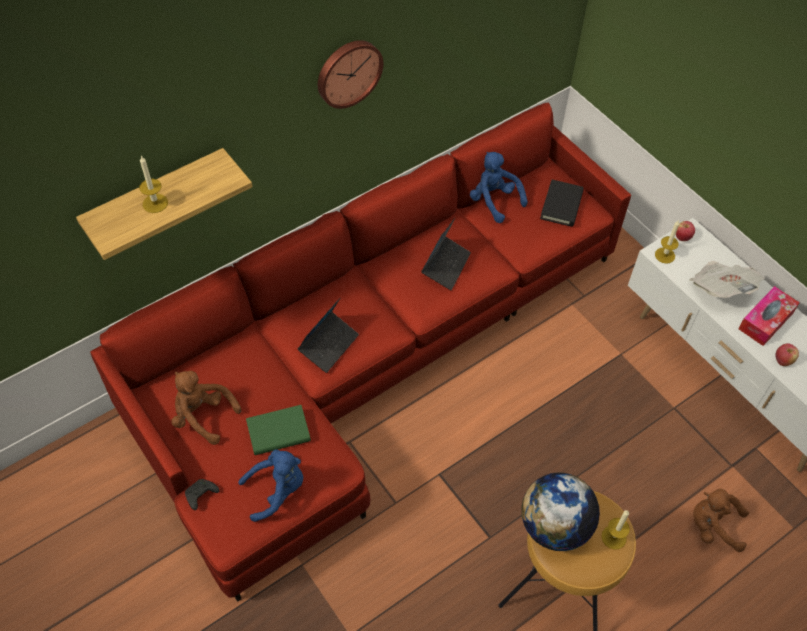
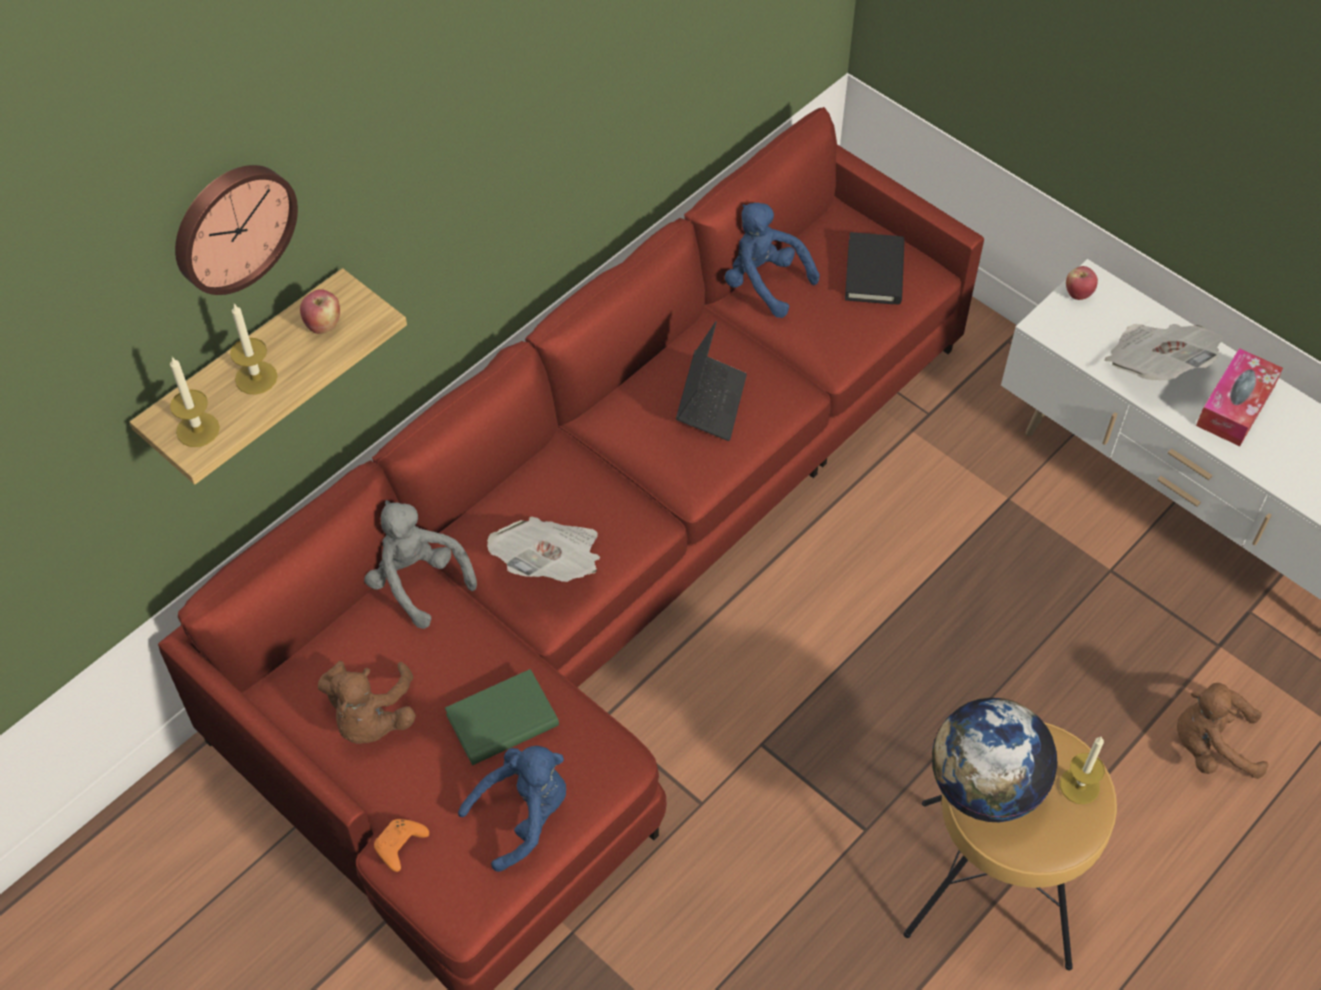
camera: 10 degrees left, 0 degrees up
brown plush toy [171,371,241,445] -> brown plush toy turned 105 degrees counterclockwise [318,661,416,744]
black game controller [185,479,219,510] -> orange game controller [374,819,429,872]
laptop [297,298,359,373] -> newspaper [487,516,600,582]
wall clock [318,40,383,109] -> wall clock moved to [175,165,298,295]
candle [655,221,679,264] -> candle moved to [170,357,220,447]
apple [775,343,799,366] -> apple moved to [300,289,340,334]
none -> grey plush toy [364,500,477,629]

